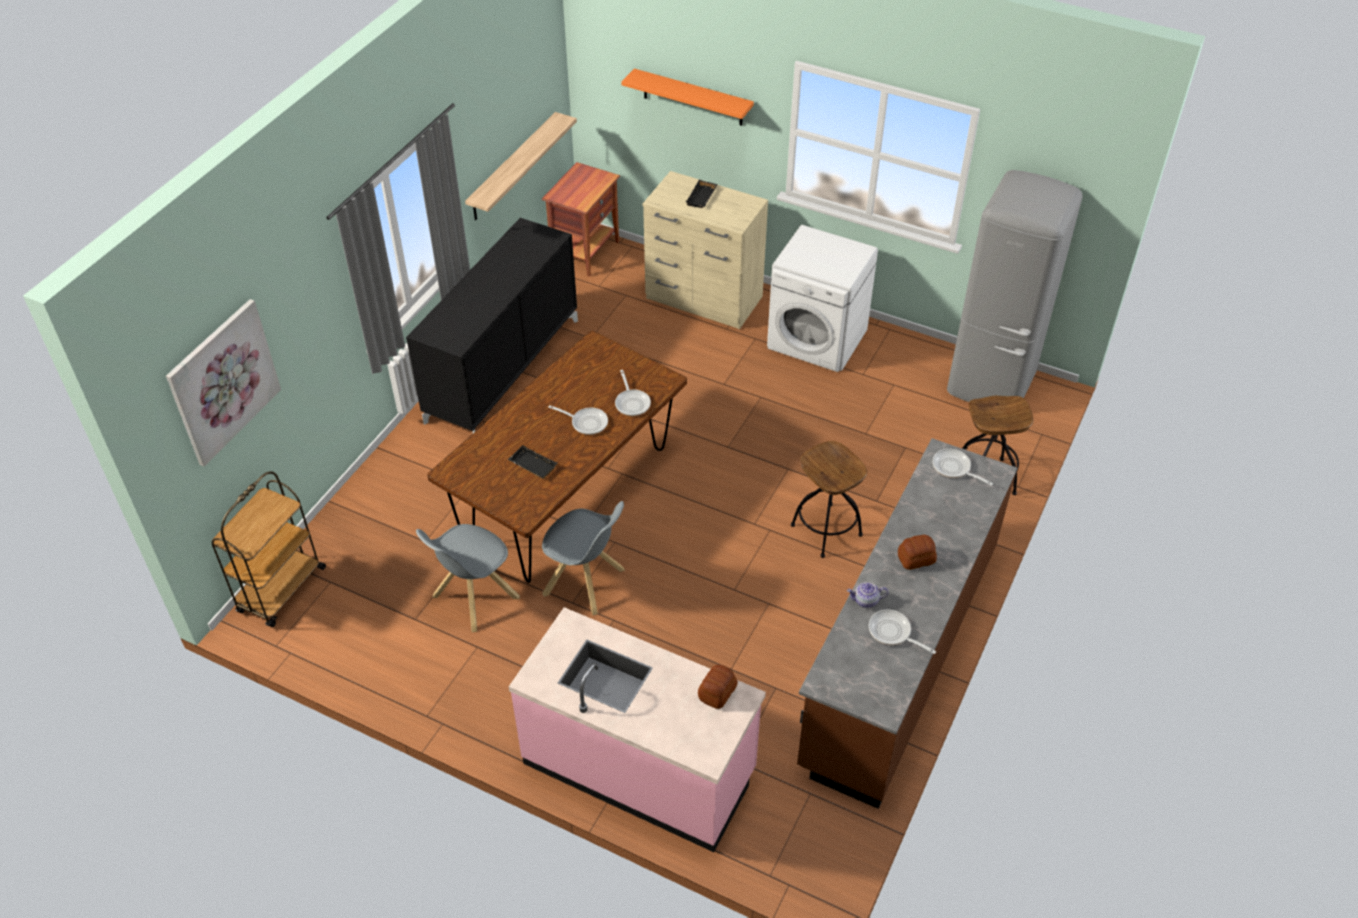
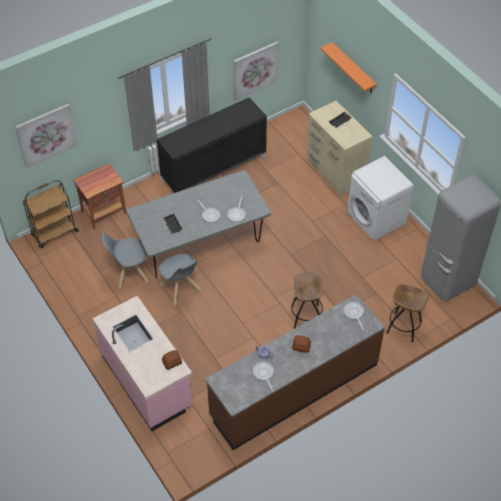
camera: 30 degrees right, 5 degrees up
brown dining table [427,331,687,583] -> grey dining table [126,170,271,278]
shelf [465,112,577,220] -> picture [233,41,279,101]
nightstand [542,162,620,277] -> nightstand moved to [73,164,126,229]

